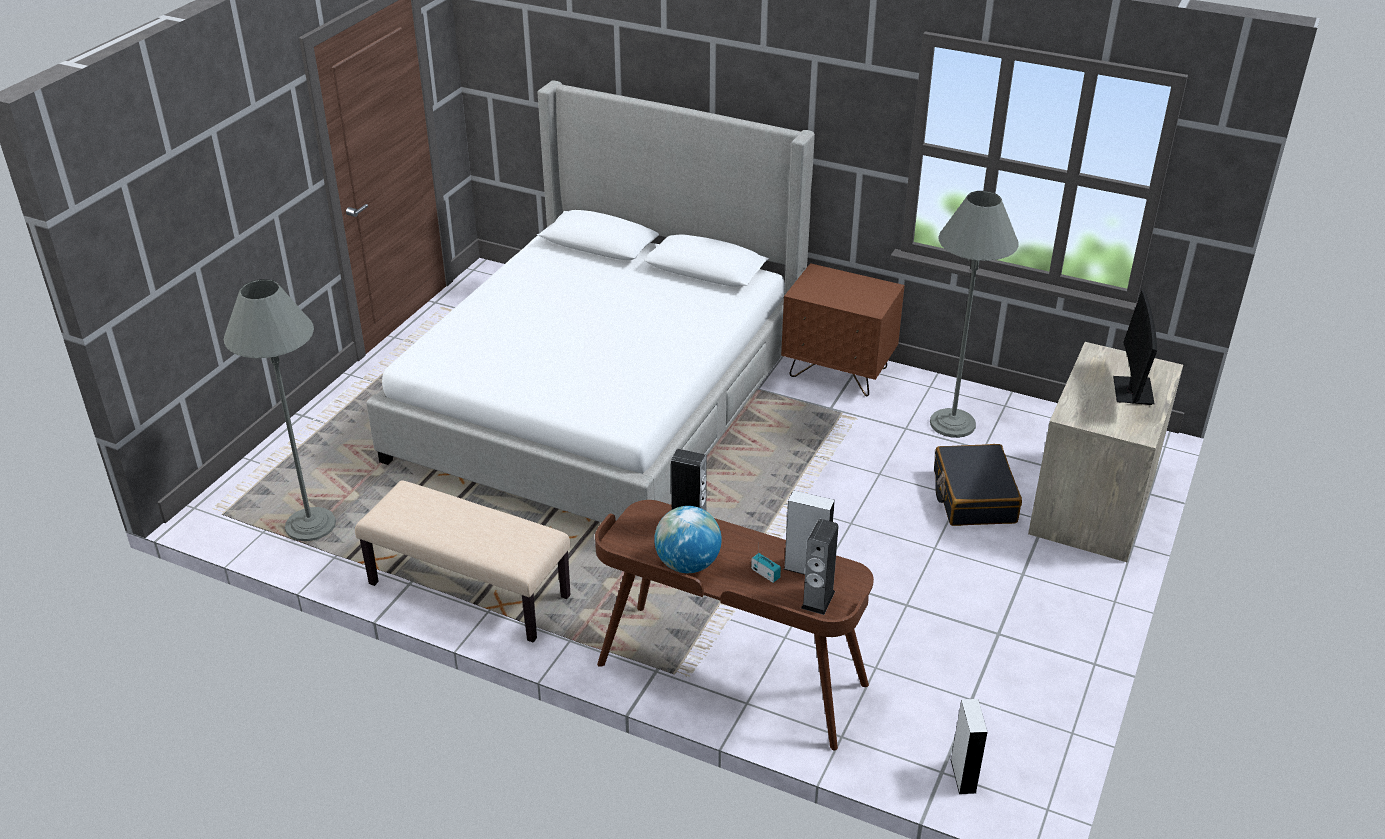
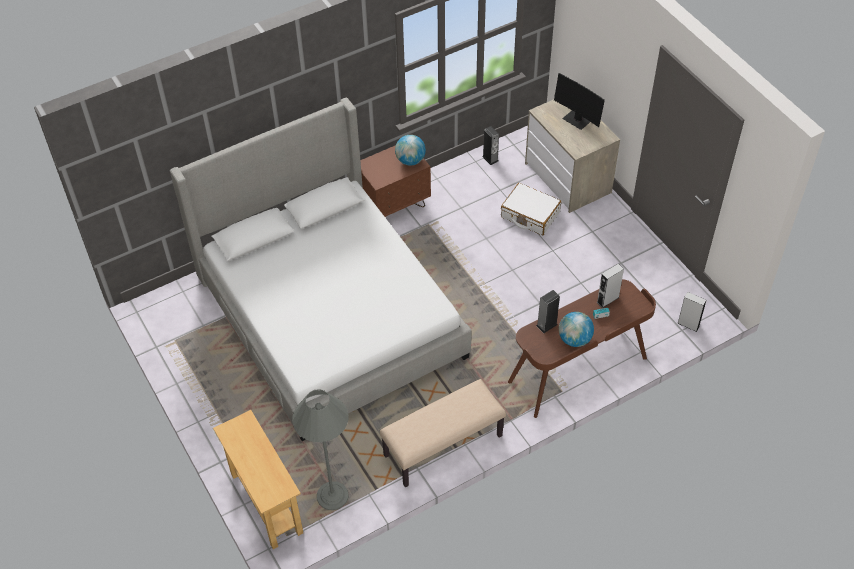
camera: 55 degrees left, 15 degrees up
speaker [801,519,839,615] -> speaker moved to [482,126,499,165]
grey floor lamp [930,191,1018,438] -> none
black suitcase [934,444,1022,526] -> white suitcase [501,183,561,235]
none -> beige console table [213,410,303,549]
none -> globe [395,135,426,166]

